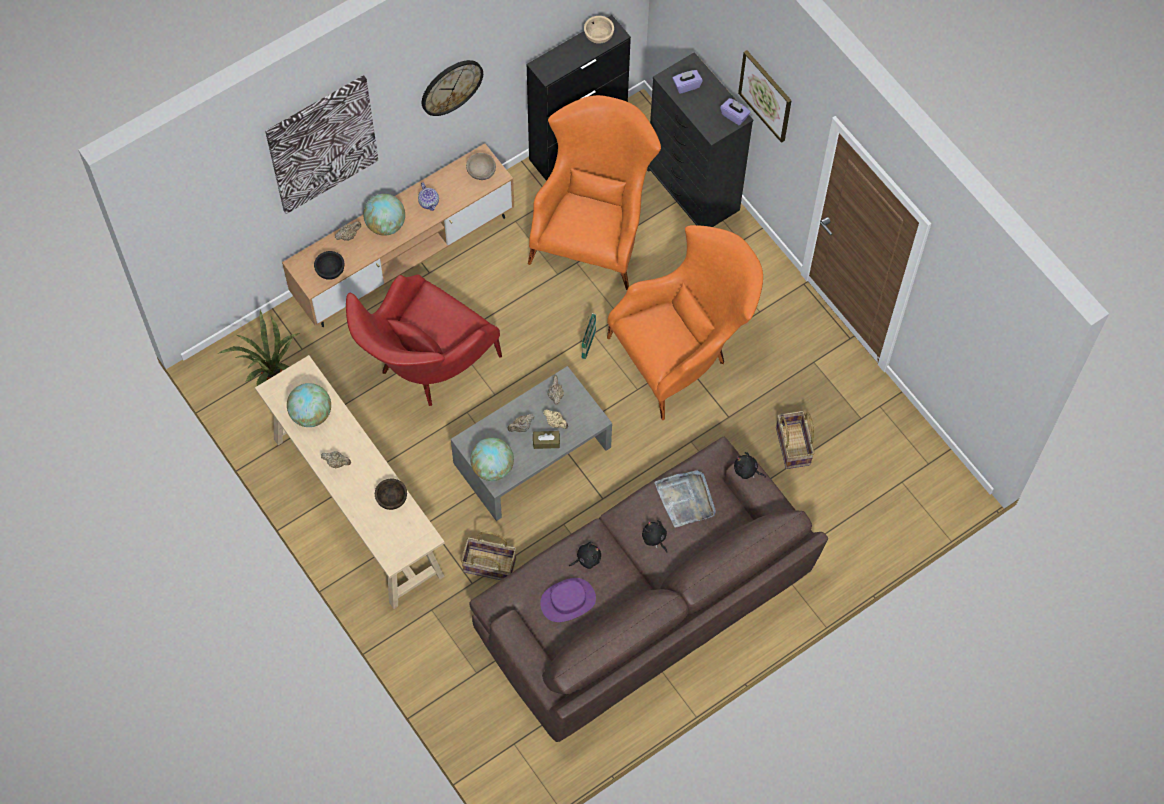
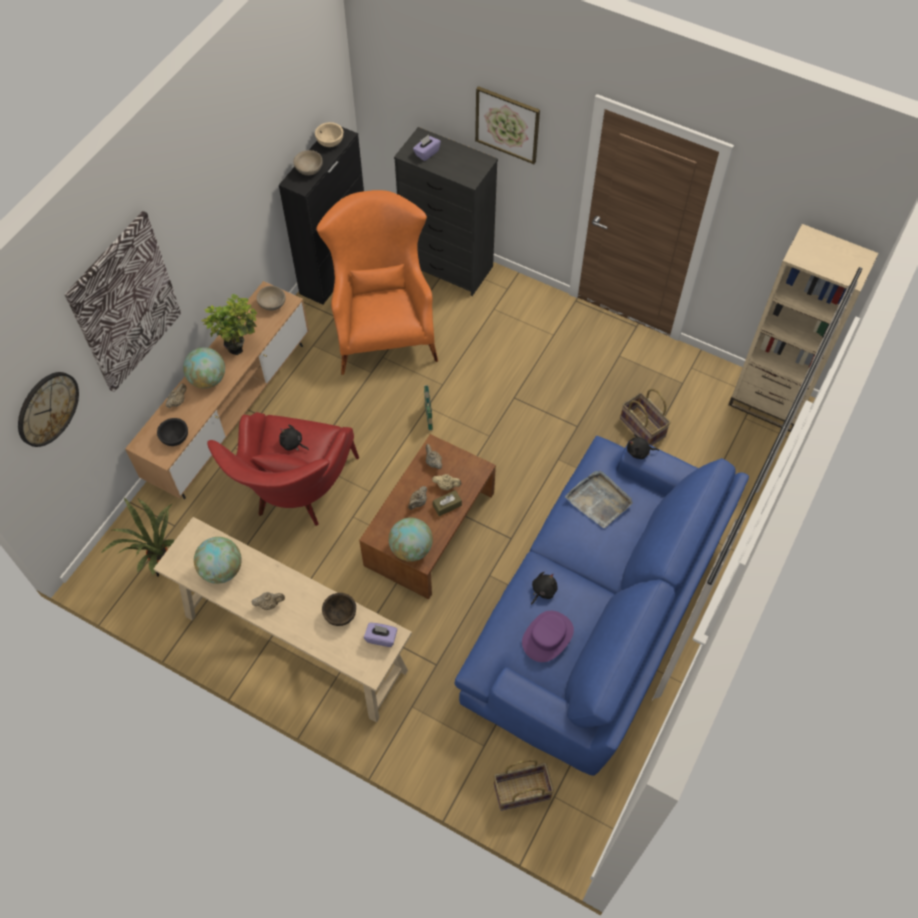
camera: 25 degrees left, 5 degrees down
teapot [418,182,439,211] -> potted plant [201,294,257,355]
wall clock [422,60,483,116] -> wall clock moved to [18,372,79,447]
grey coffee table [451,366,612,521] -> brown coffee table [359,434,496,599]
basket [461,532,517,580] -> basket moved to [494,759,554,811]
brown sofa [470,437,828,742] -> blue sofa [455,436,749,776]
orange armchair [607,225,763,420] -> none
black plush toy [642,520,667,553] -> black plush toy moved to [279,424,309,451]
purple tissue box [720,98,751,125] -> purple tissue box moved to [364,623,397,647]
none -> beige bowl [293,150,323,175]
none -> beige bookcase [728,224,879,432]

